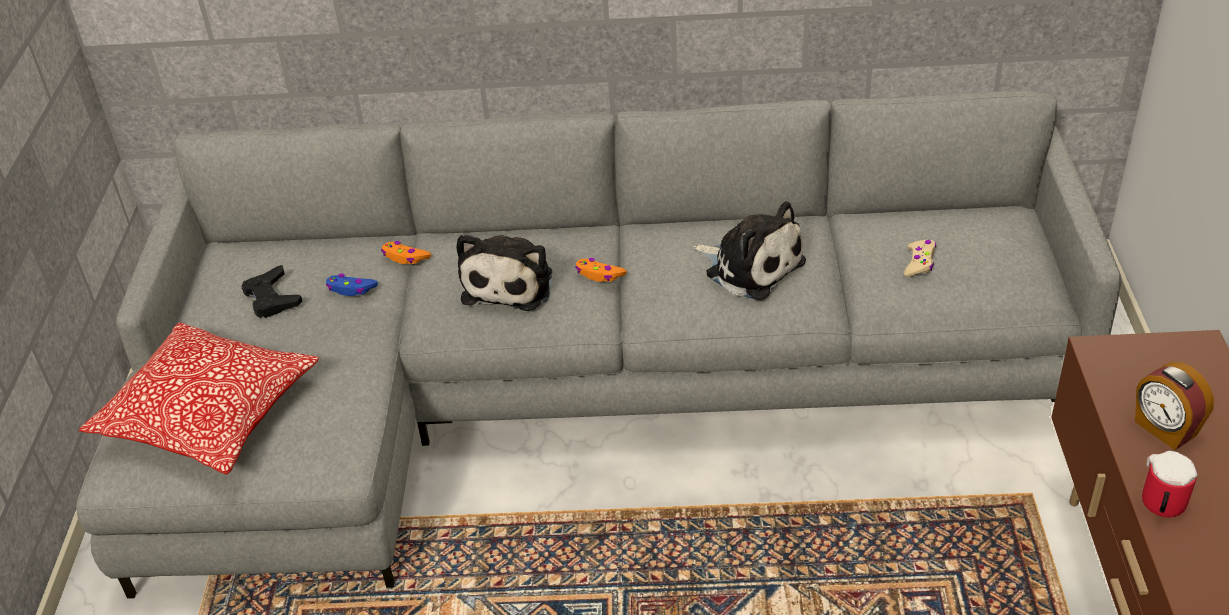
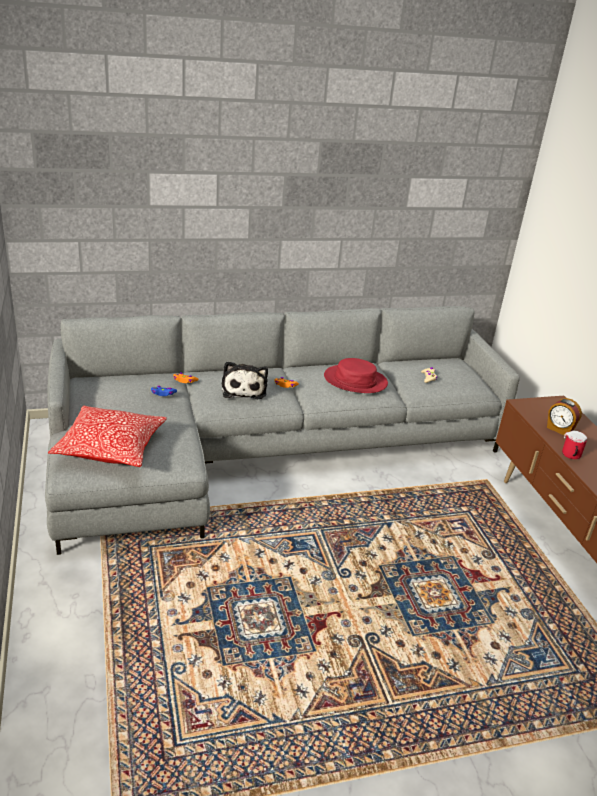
camera: 20 degrees left, 10 degrees down
black game controller [242,265,303,318] -> none
plush toy [693,201,806,300] -> red hat [324,358,388,393]

